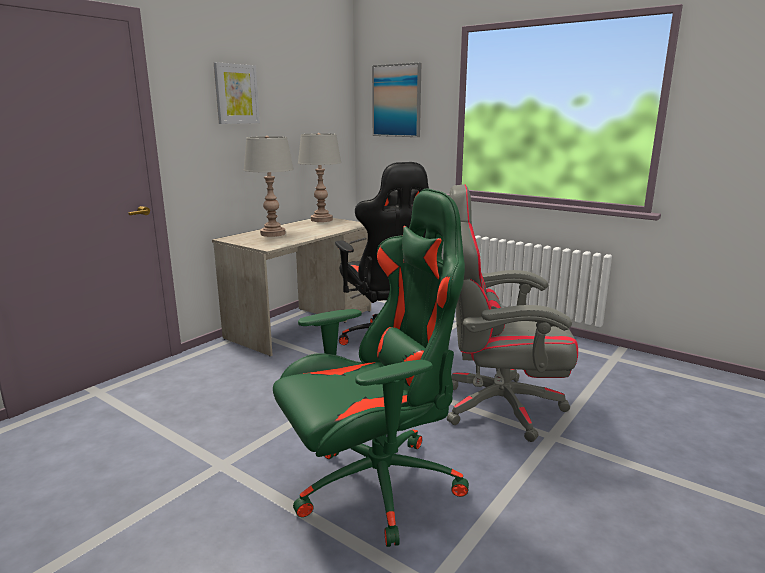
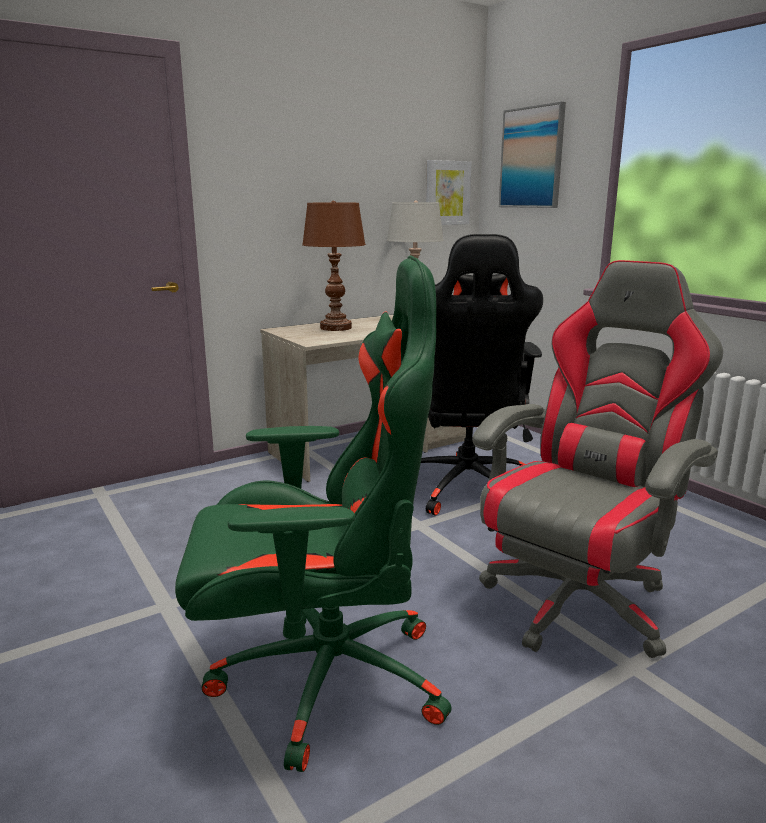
camera: 20 degrees right, 0 degrees up
picture [214,62,260,124] -> picture moved to [426,160,471,225]
grey table lamp [244,136,294,237] -> brown table lamp [302,201,366,331]
grey office chair [447,184,578,442] -> grey office chair turned 105 degrees clockwise [473,260,723,658]

